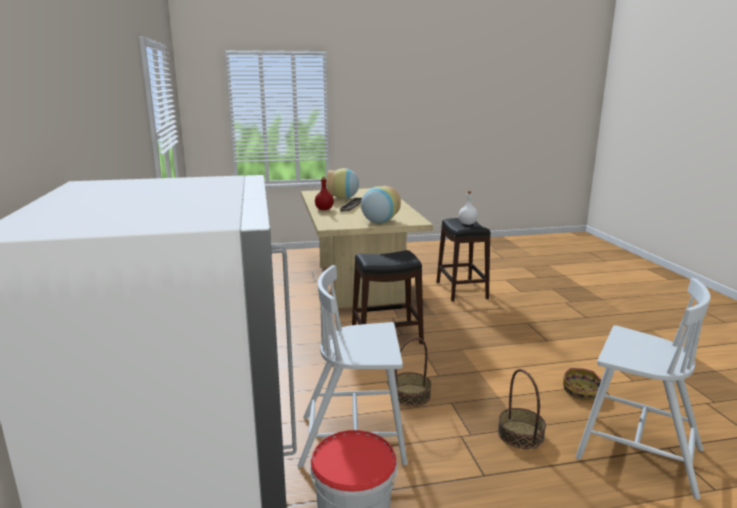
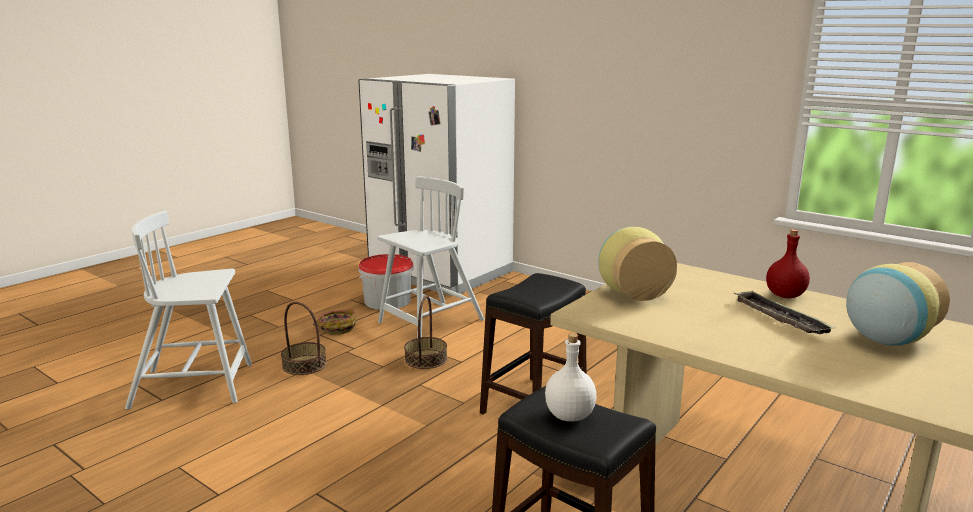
camera: 140 degrees right, 0 degrees up
basket [563,368,609,400] -> basket moved to [313,309,356,335]

